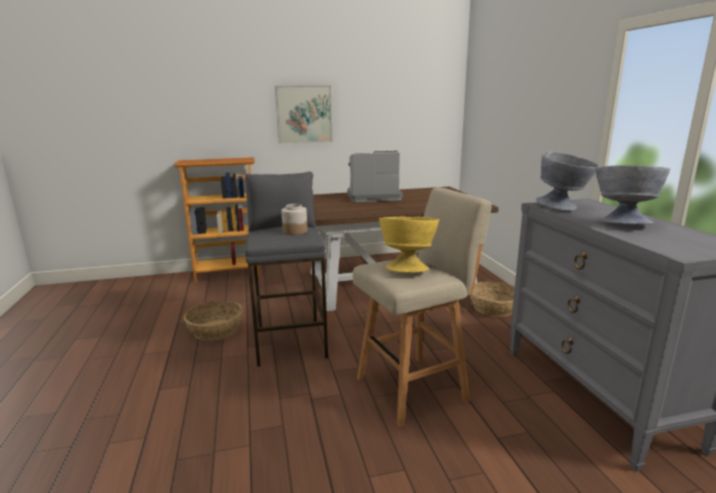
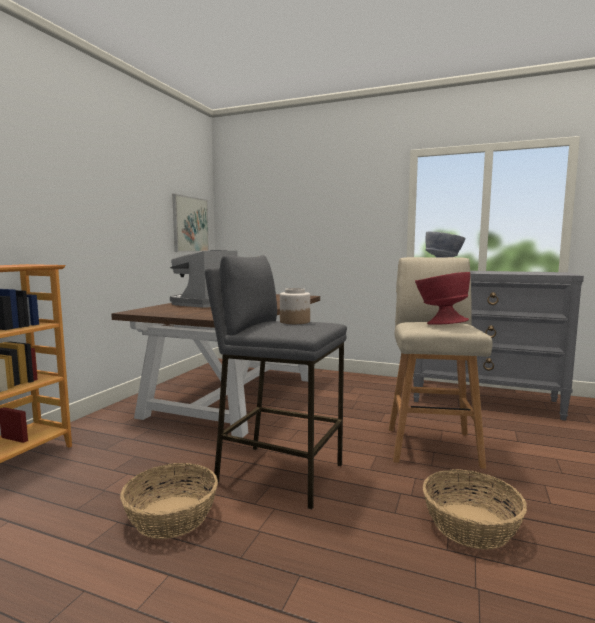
camera: 55 degrees left, 10 degrees down
picture [275,85,333,144] -> picture moved to [172,194,209,252]
yellow bowl [379,217,439,273] -> red bowl [415,272,470,325]
basket [470,281,515,317] -> basket moved to [423,469,527,550]
grey bowl [595,165,670,224] -> none

